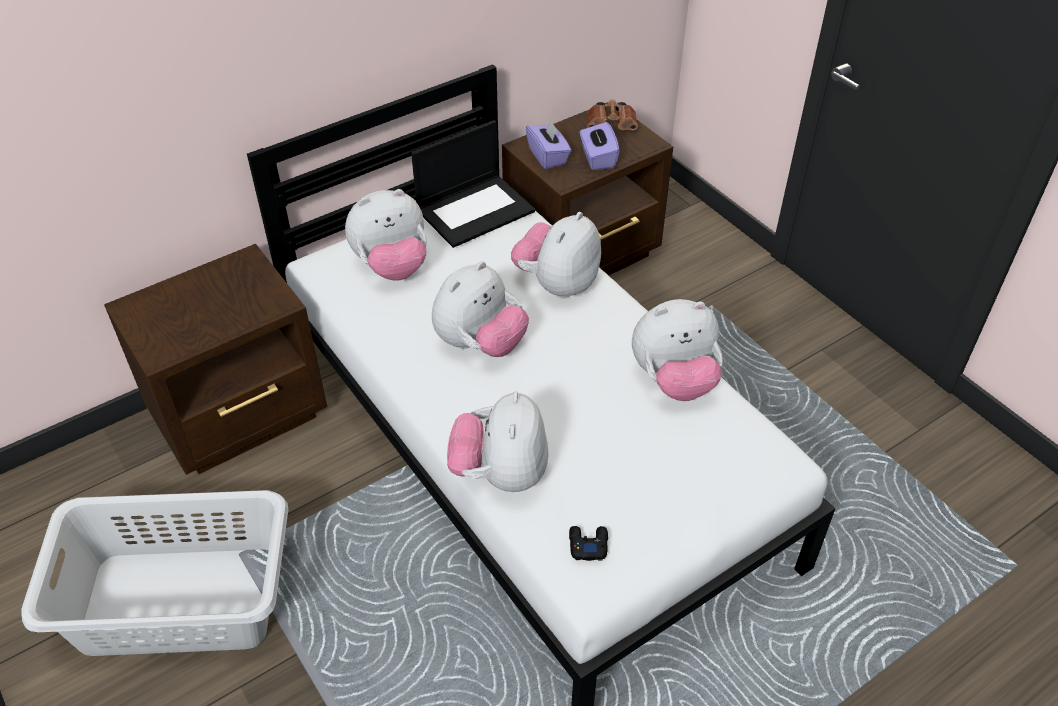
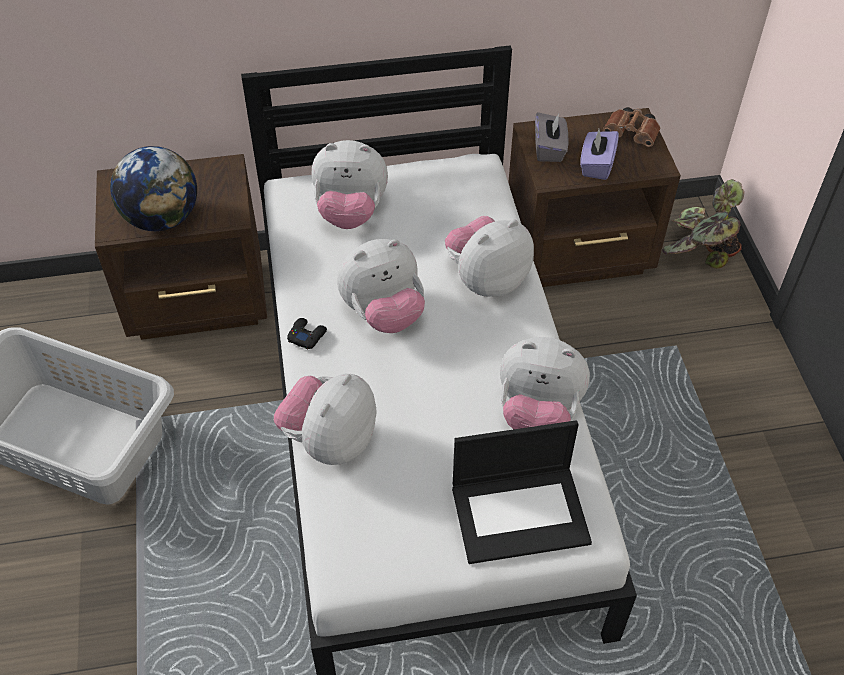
camera: 25 degrees right, 5 degrees up
laptop [411,120,535,248] -> laptop moved to [452,420,592,564]
purple tissue box [526,119,571,169] -> grey tissue box [535,112,568,162]
black game controller [569,526,608,561] -> black game controller moved to [287,318,327,350]
none -> globe [110,146,197,231]
none -> potted plant [662,179,744,269]

